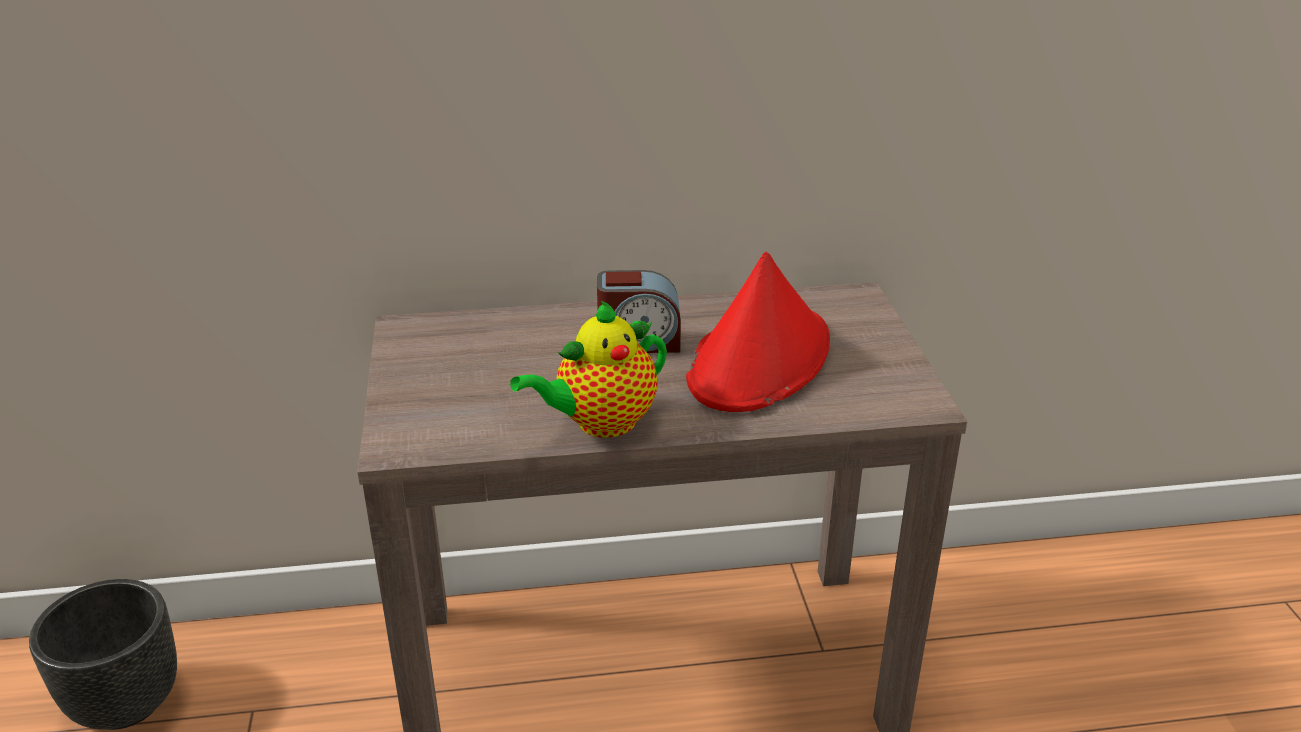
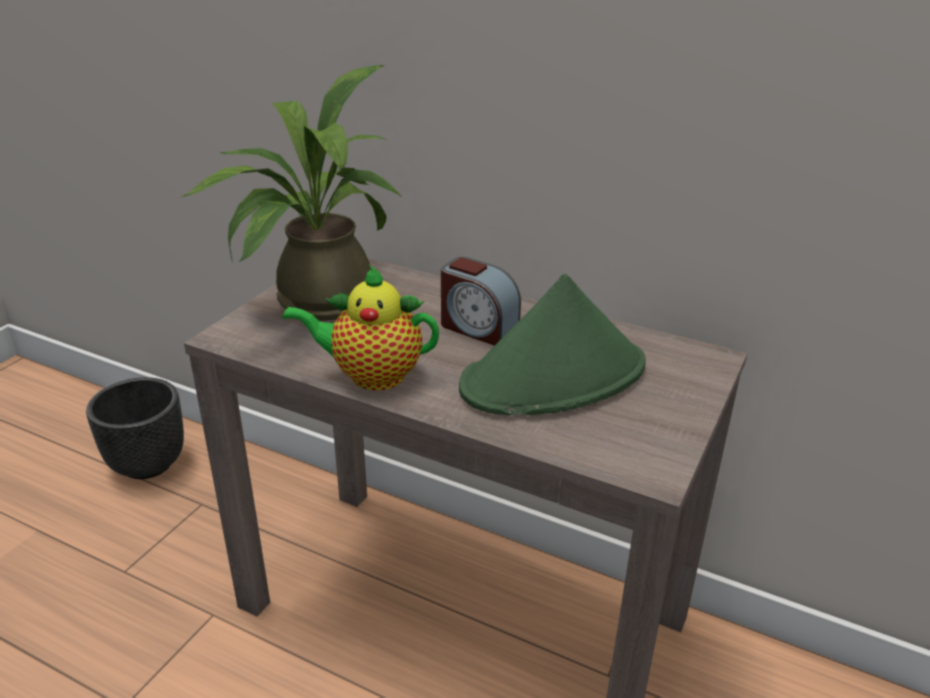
camera: 35 degrees right, 0 degrees up
red hat [686,252,830,412] -> green hat [459,274,646,415]
none -> potted plant [181,65,402,321]

